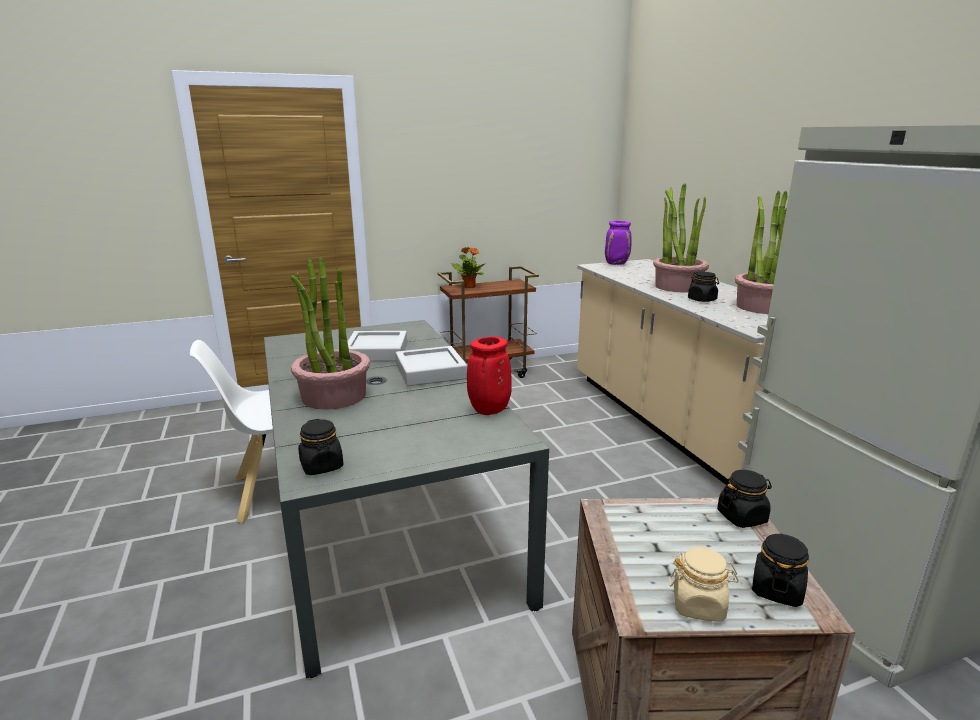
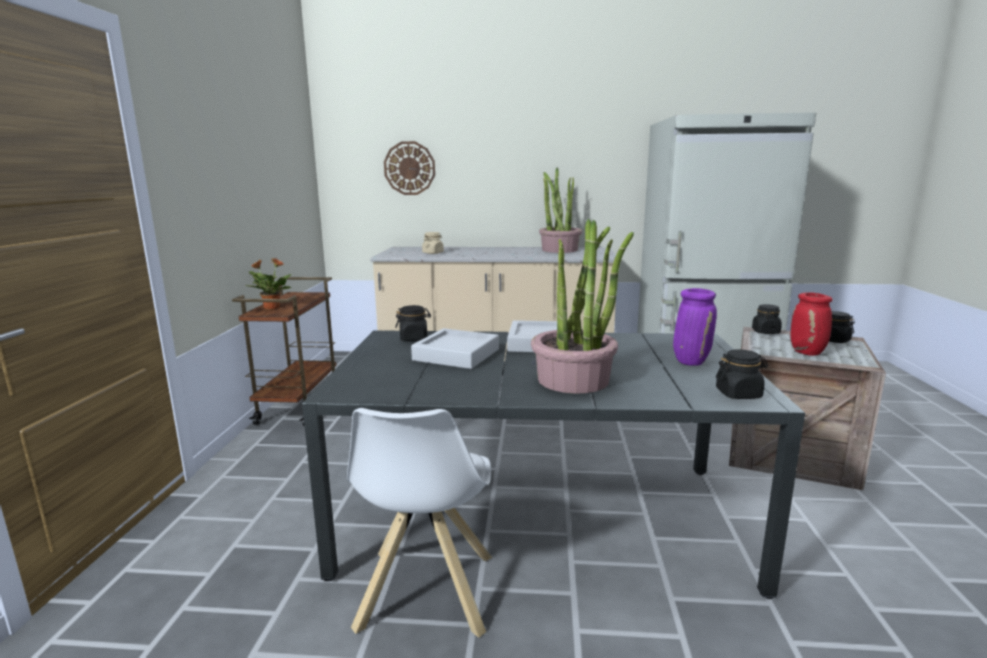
camera: 65 degrees left, 5 degrees down
red vase [467,336,512,415] -> red vase moved to [790,292,833,356]
purple vase [605,221,632,265] -> purple vase moved to [673,288,717,366]
potted plant [653,184,709,293] -> none
beige jar [669,547,739,622] -> beige jar moved to [422,232,444,254]
black jar [688,272,719,302] -> black jar moved to [396,305,431,341]
none -> wall clock [384,141,435,195]

